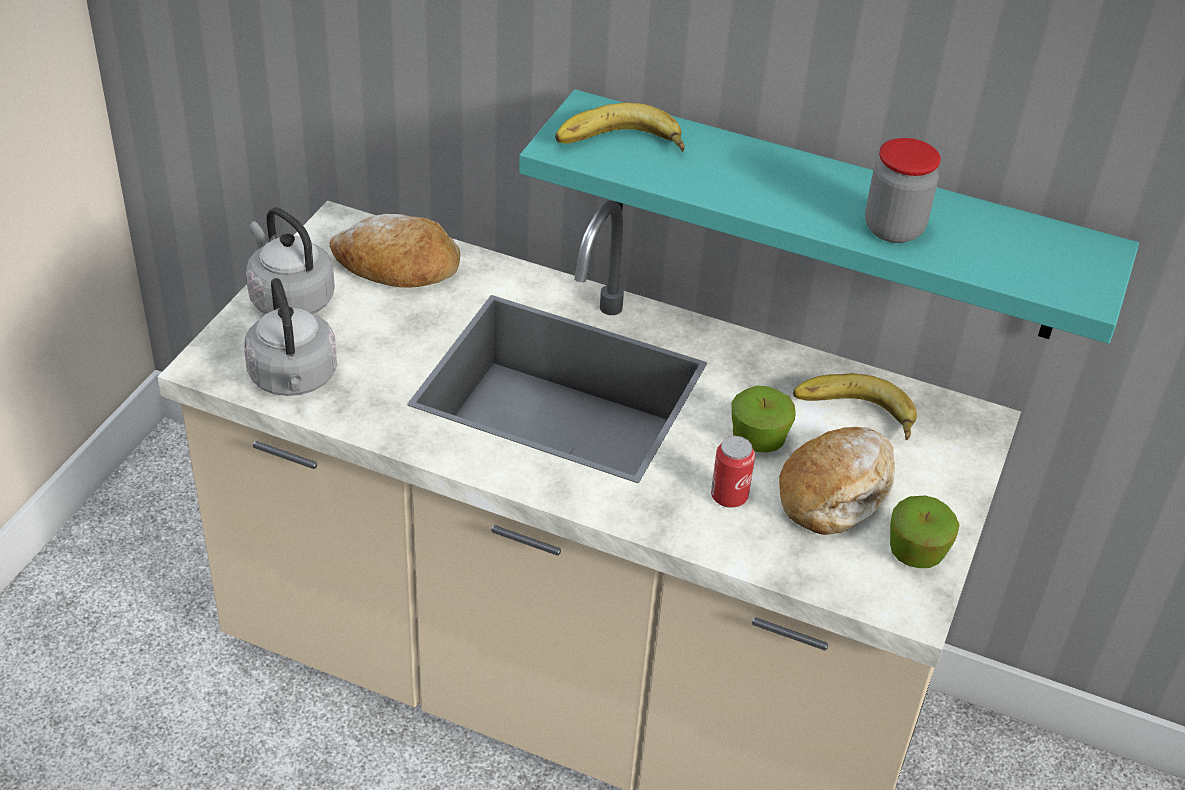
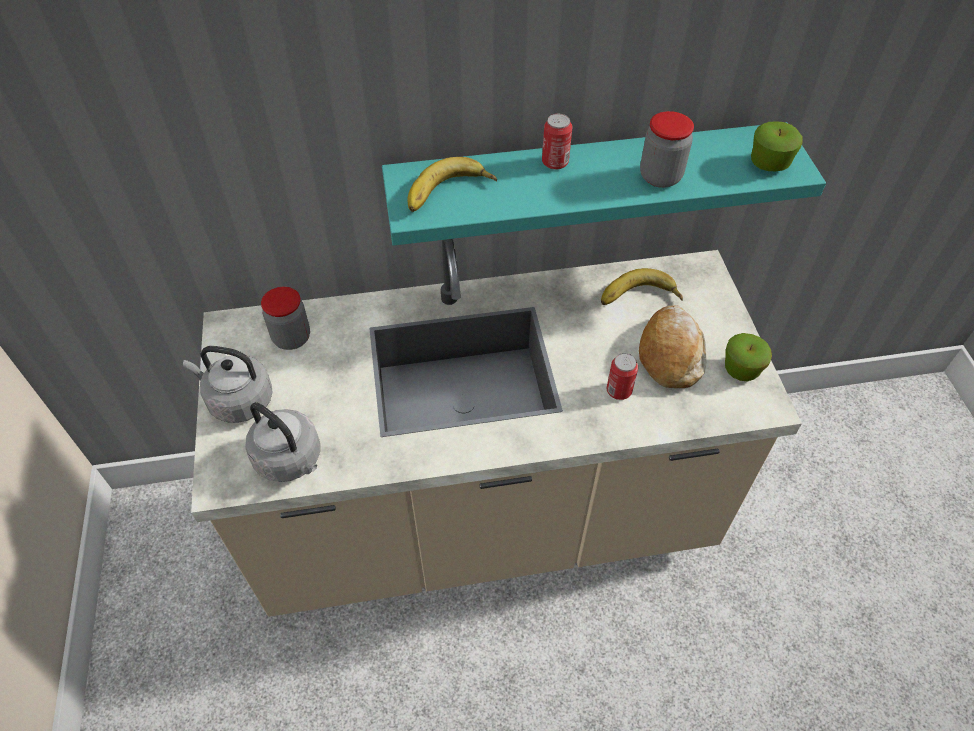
camera: 30 degrees left, 10 degrees up
bread [330,214,460,288] -> jar [261,287,310,350]
apple [731,385,796,453] -> apple moved to [751,121,803,171]
none -> can [542,113,572,170]

